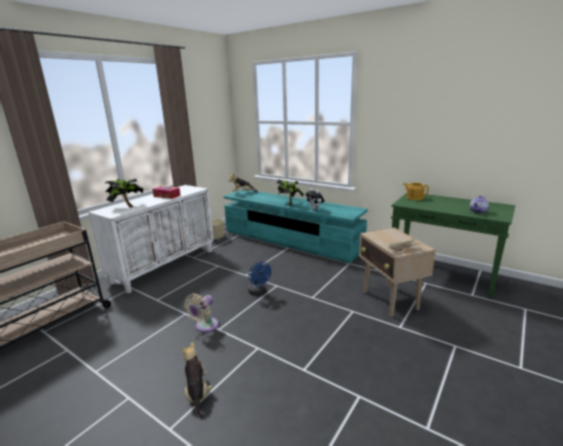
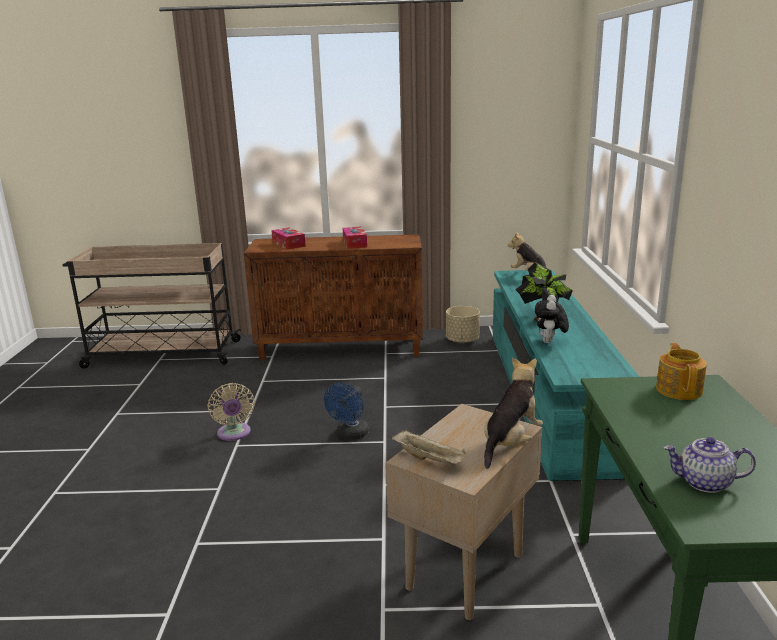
camera: 55 degrees right, 0 degrees up
white cabinet [88,185,214,294] -> brown cabinet [244,234,423,361]
potted plant [104,179,143,208] -> tissue box [271,228,306,250]
plush toy [181,342,212,419] -> plush toy moved to [484,357,543,469]
beige fan [185,293,219,333] -> beige fan turned 105 degrees counterclockwise [208,383,255,441]

